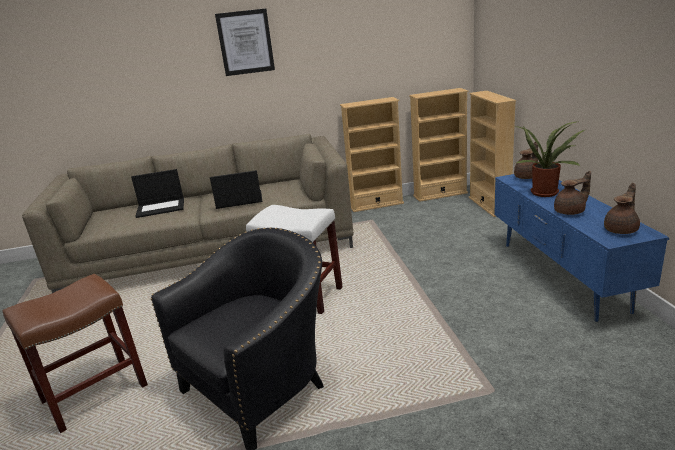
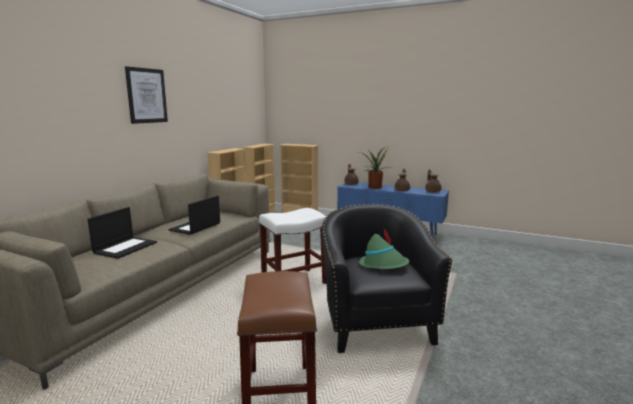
camera: 55 degrees left, 10 degrees down
none -> green hat [359,227,410,269]

